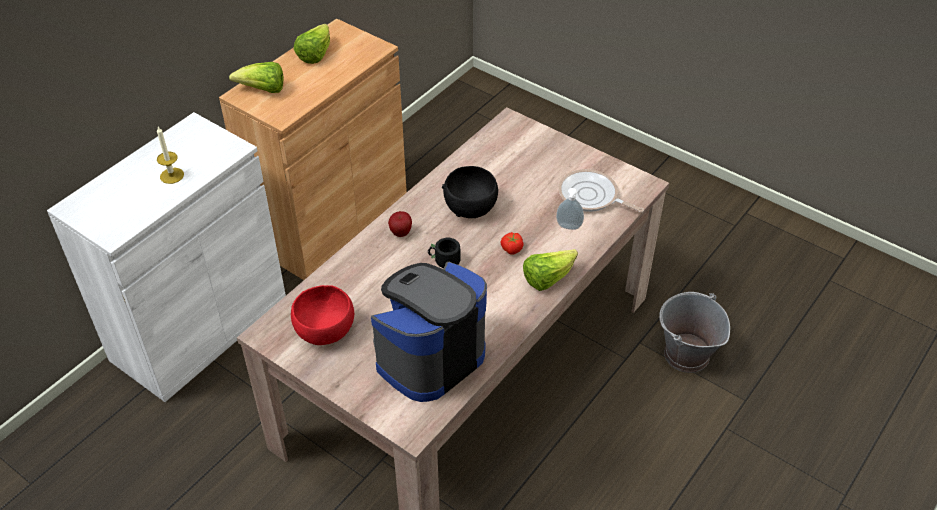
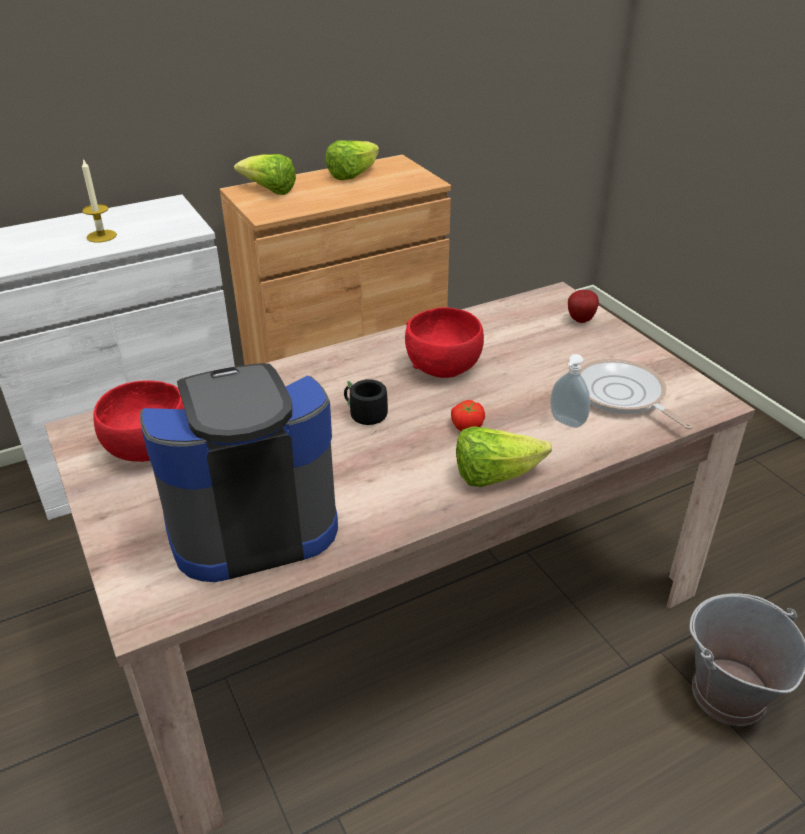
camera: 25 degrees right, 10 degrees down
apple [388,211,412,237] -> apple moved to [568,290,599,323]
black bowl [442,166,498,218] -> red bowl [405,307,484,378]

